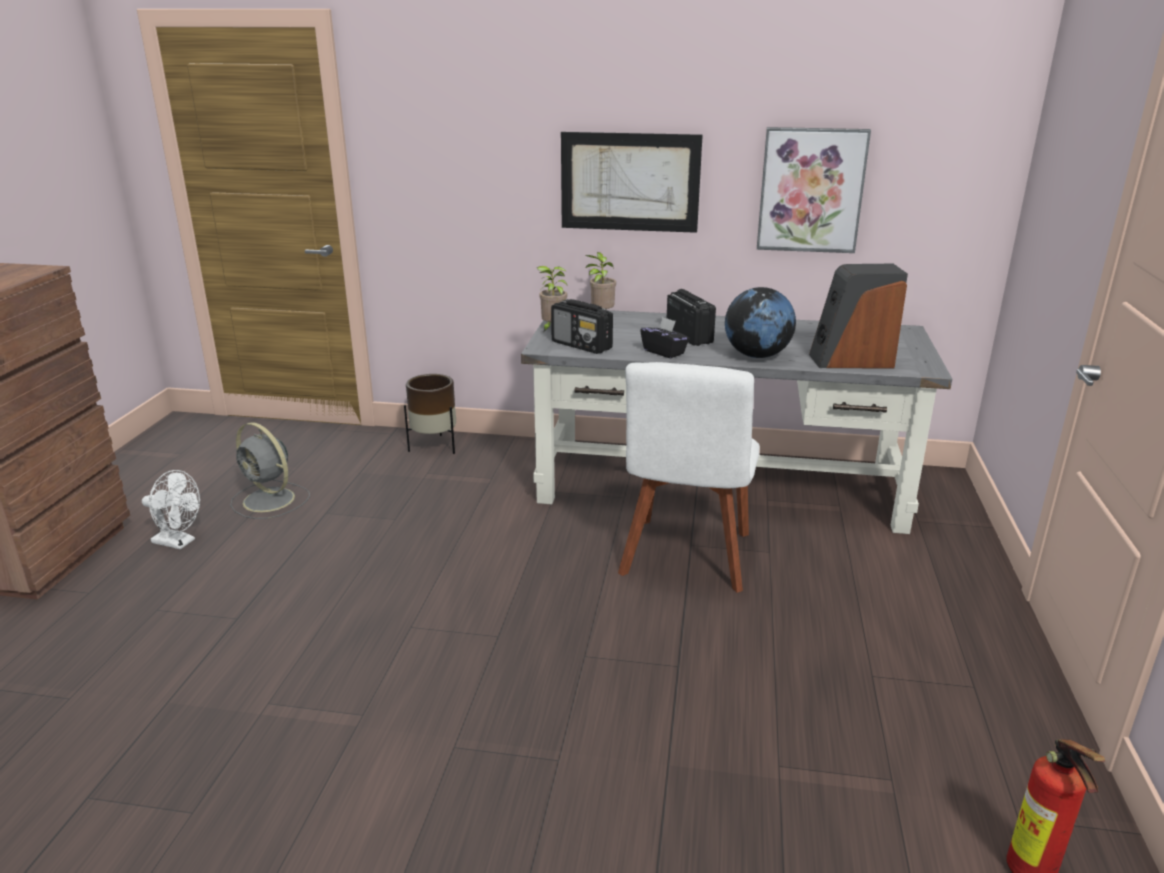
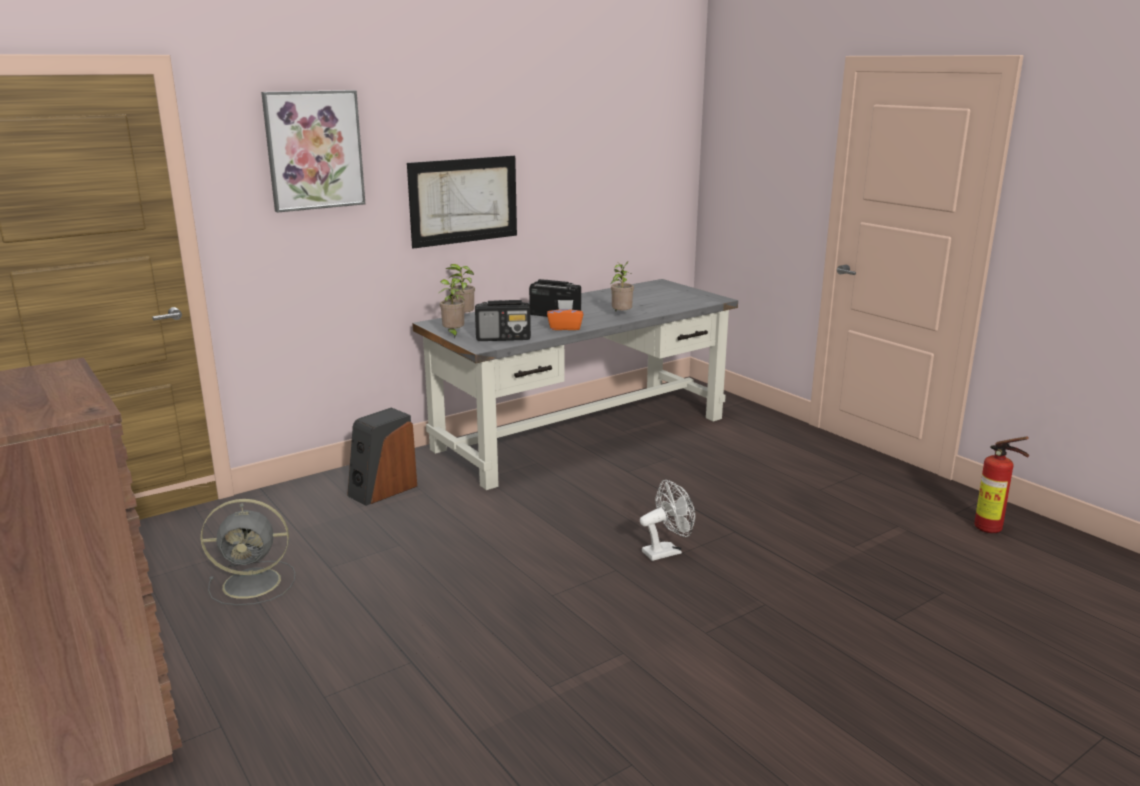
camera: 45 degrees left, 5 degrees down
white fan [142,470,200,549] -> white fan moved to [640,480,695,561]
brown planter [404,374,456,454] -> none
white chair [618,362,760,593] -> none
black tissue box [640,317,690,358] -> orange tissue box [547,300,583,330]
globe [725,287,796,358] -> potted plant [610,261,634,311]
picture [757,127,871,253] -> picture moved to [261,90,365,213]
speaker [809,264,908,368] -> speaker moved to [347,408,417,506]

